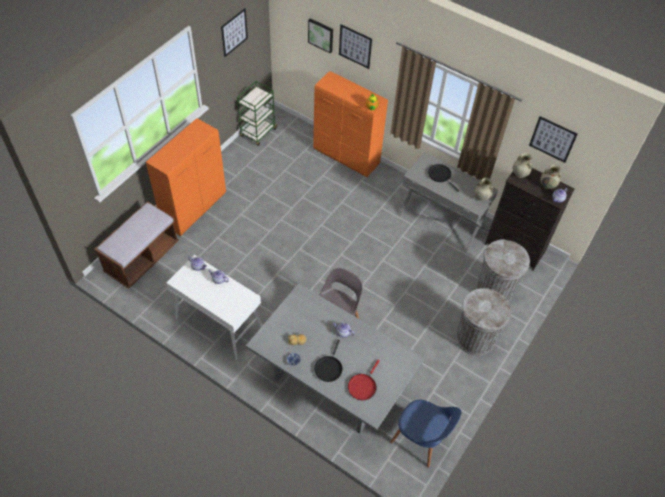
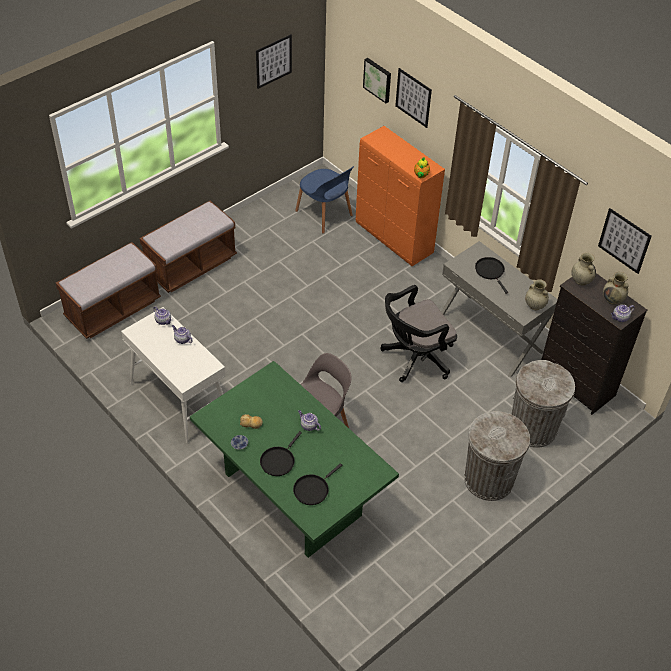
camera: 15 degrees right, 5 degrees down
orange cabinet [146,118,226,236] -> brown bench [140,201,237,293]
green cart [237,81,277,146] -> none
grey dining table [246,283,424,434] -> green dining table [190,361,399,558]
red frying pan [348,360,380,400] -> black frying pan [293,463,343,505]
blue chair [390,400,461,468] -> blue chair moved to [295,166,354,233]
none -> black office chair [380,285,457,382]

